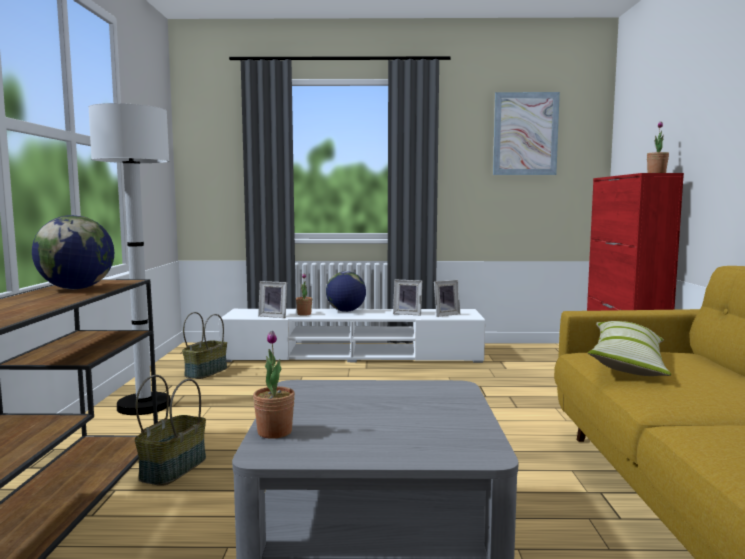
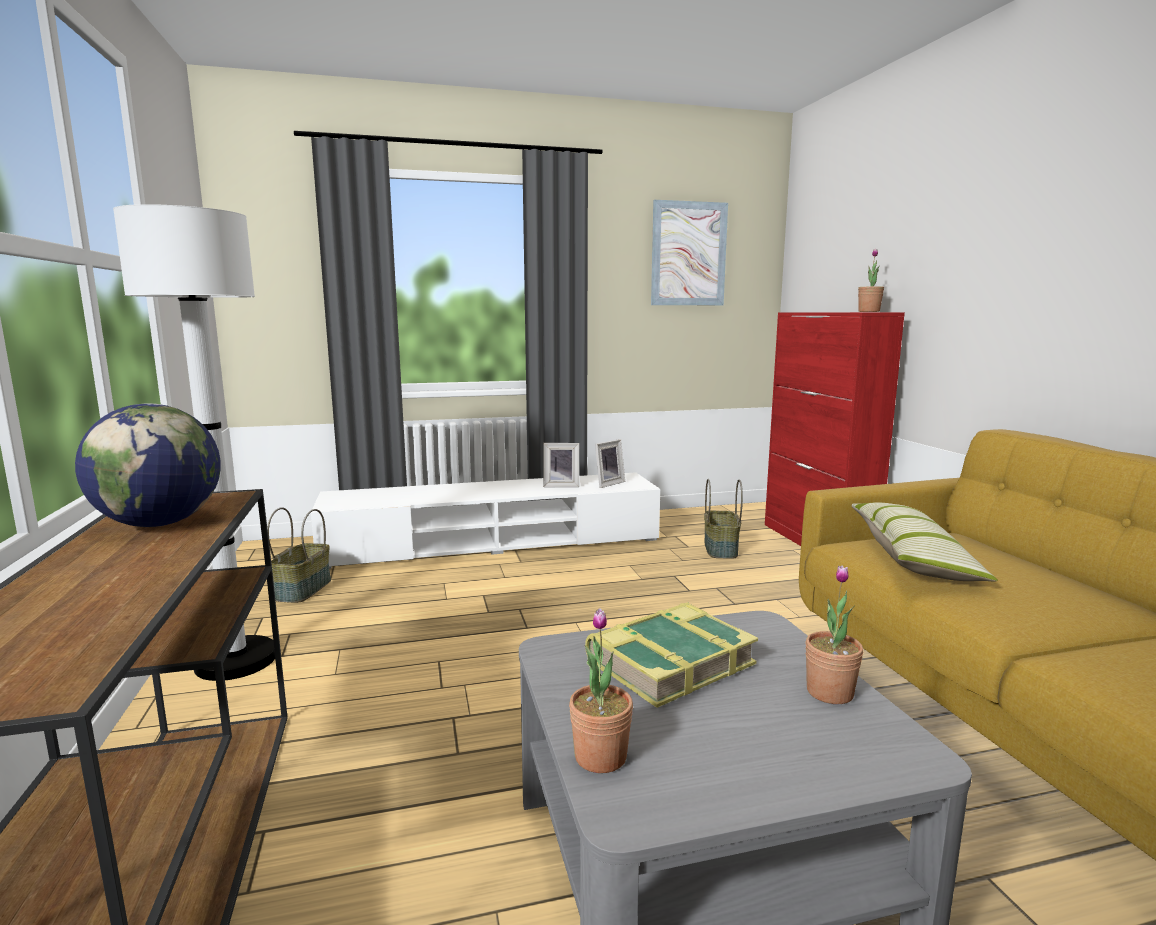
camera: 15 degrees left, 5 degrees up
basket [135,375,206,486] -> basket moved to [704,479,743,559]
picture frame [258,281,287,318] -> none
potted plant [296,273,312,316] -> potted plant moved to [805,565,863,704]
globe [326,271,366,312] -> none
none -> book [585,602,758,708]

